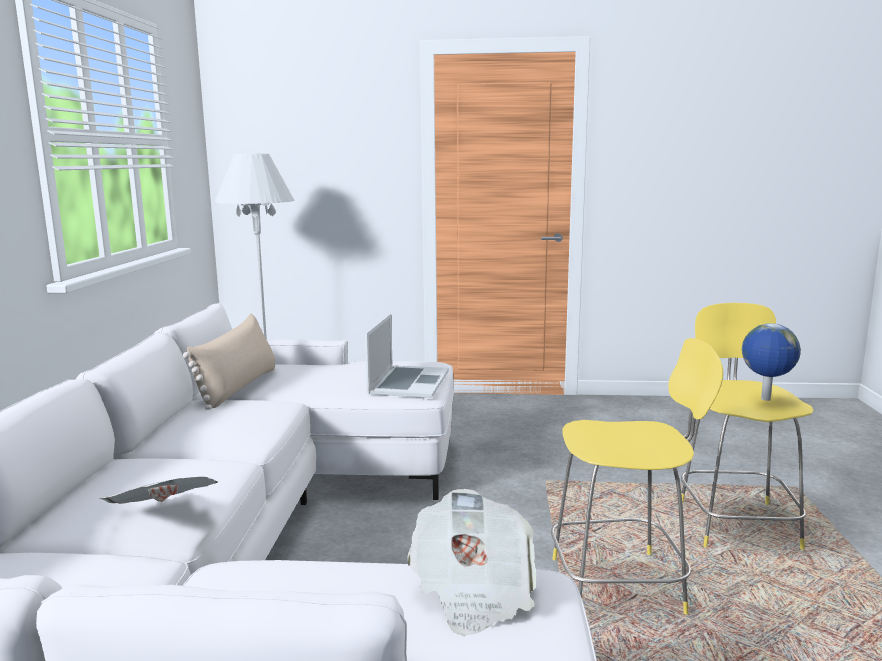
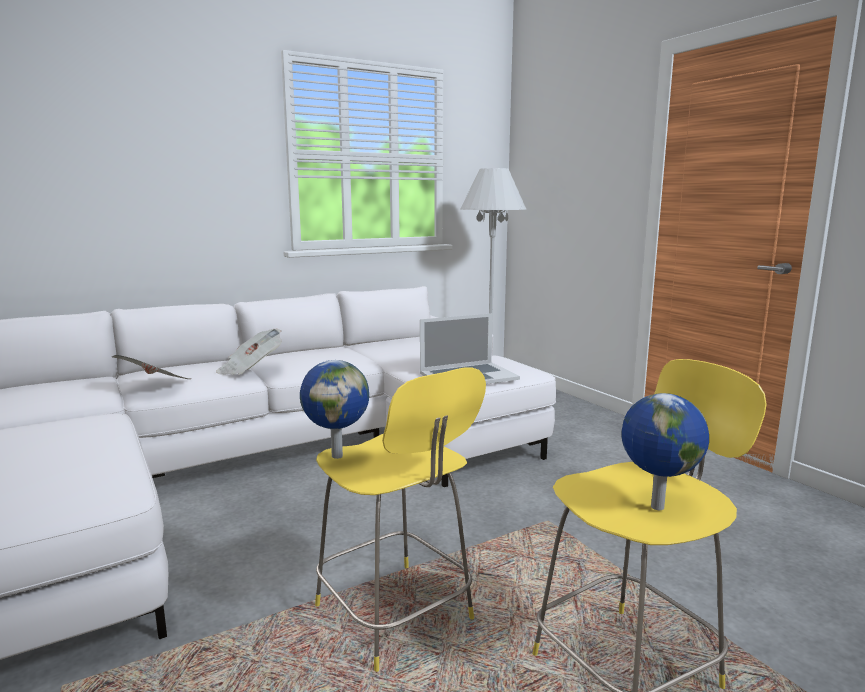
camera: 55 degrees right, 0 degrees up
beige pillow [183,314,275,410] -> none
newspaper [407,489,536,636] -> newspaper moved to [216,329,282,375]
none -> globe [300,360,369,459]

